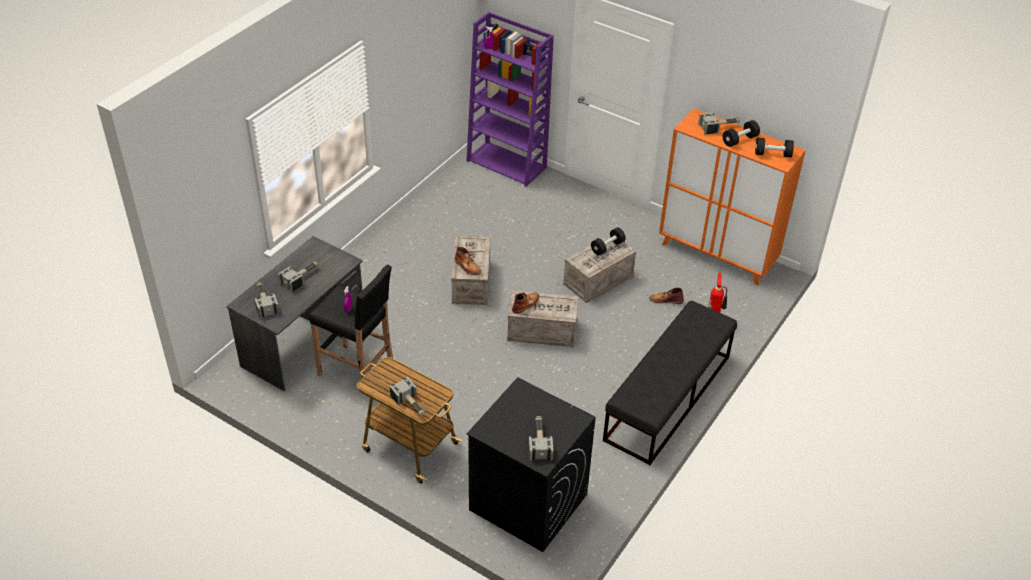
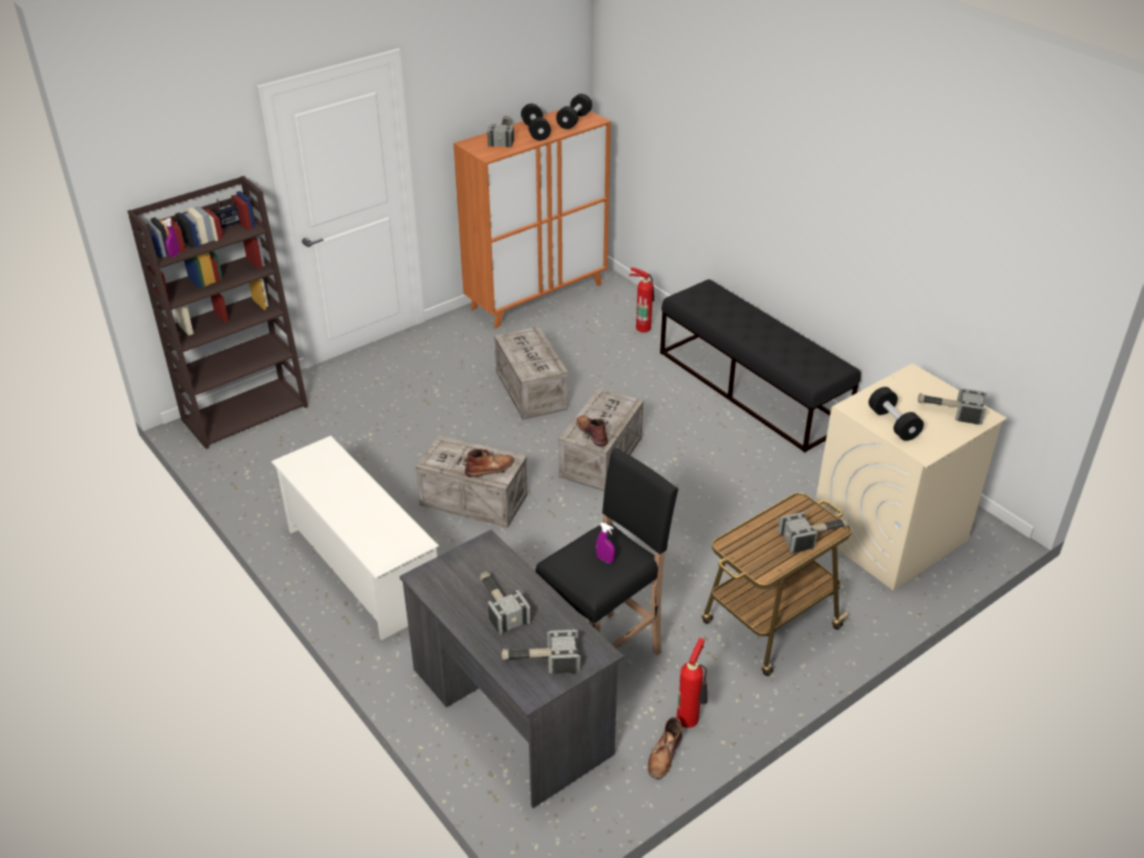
camera: 70 degrees left, 5 degrees down
purple bookcase [466,12,554,187] -> brown bookcase [127,176,308,449]
black washing machine [467,377,596,552] -> beige washing machine [816,363,1007,591]
black dumbbell [591,227,626,255] -> black dumbbell moved to [869,387,924,441]
brown boot [649,288,684,304] -> brown boot moved to [648,717,682,779]
none -> white shoe rack [271,436,439,640]
none -> fire extinguisher [677,638,708,728]

